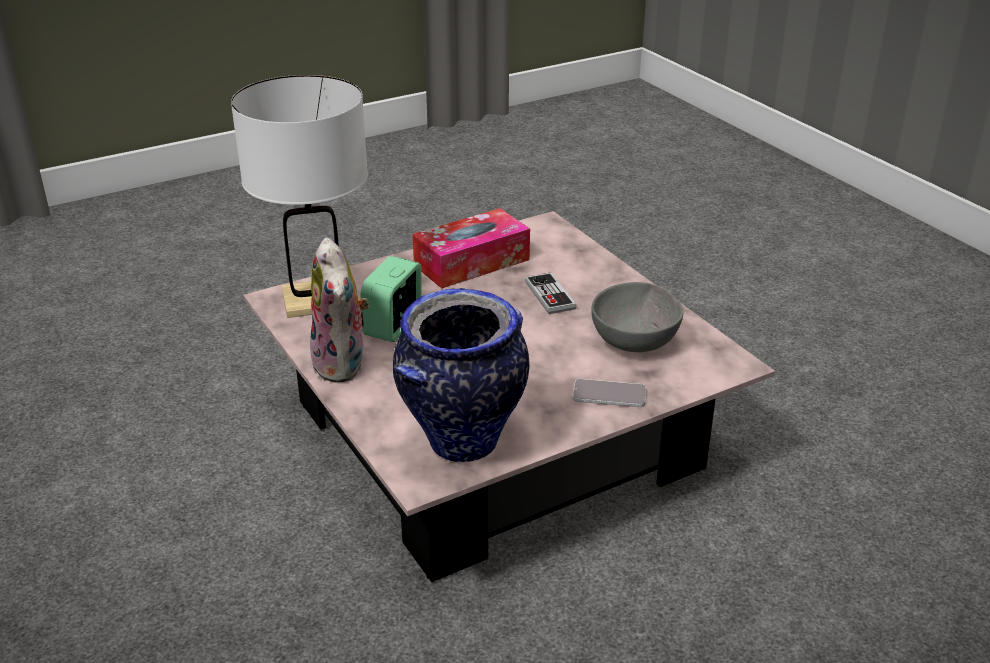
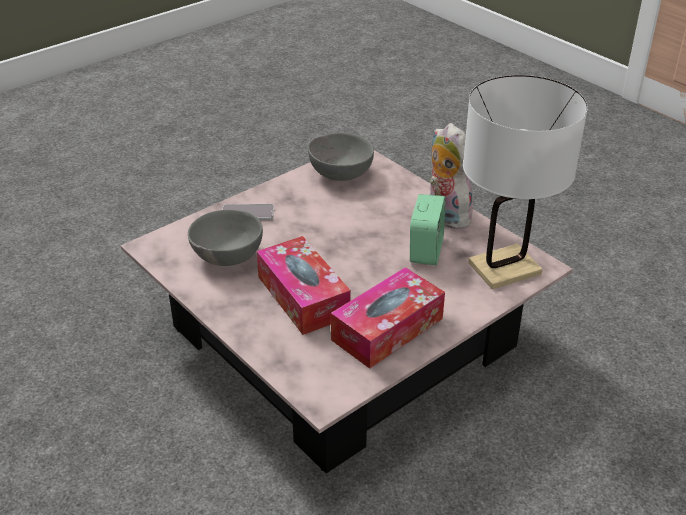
camera: 170 degrees right, 5 degrees up
vase [393,288,529,462] -> grey bowl [308,133,374,181]
game controller [525,272,576,314] -> tissue box [257,236,351,335]

